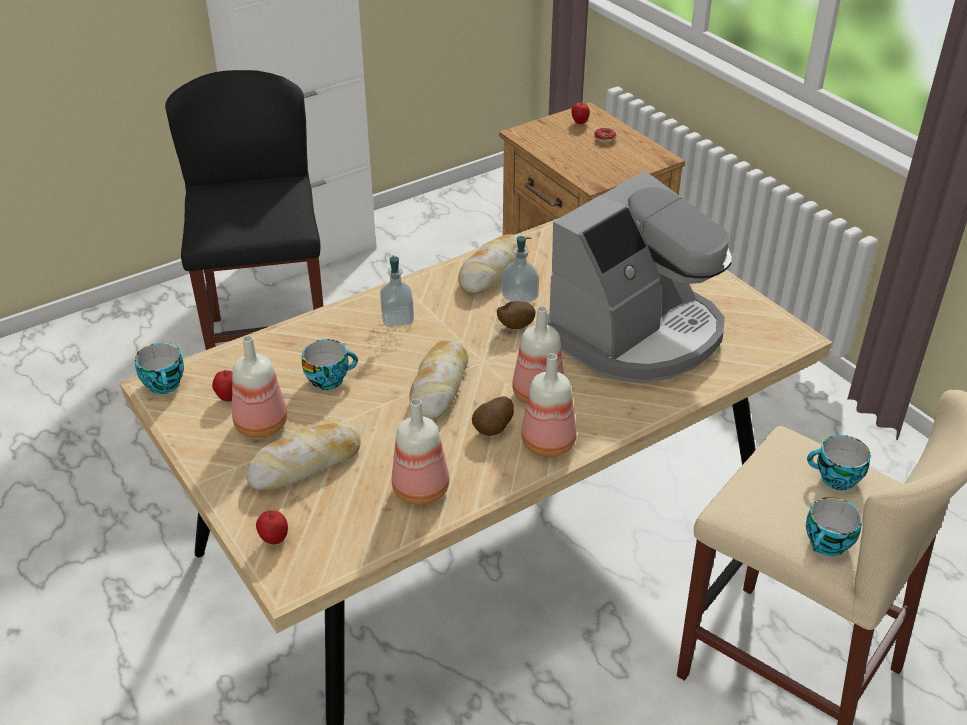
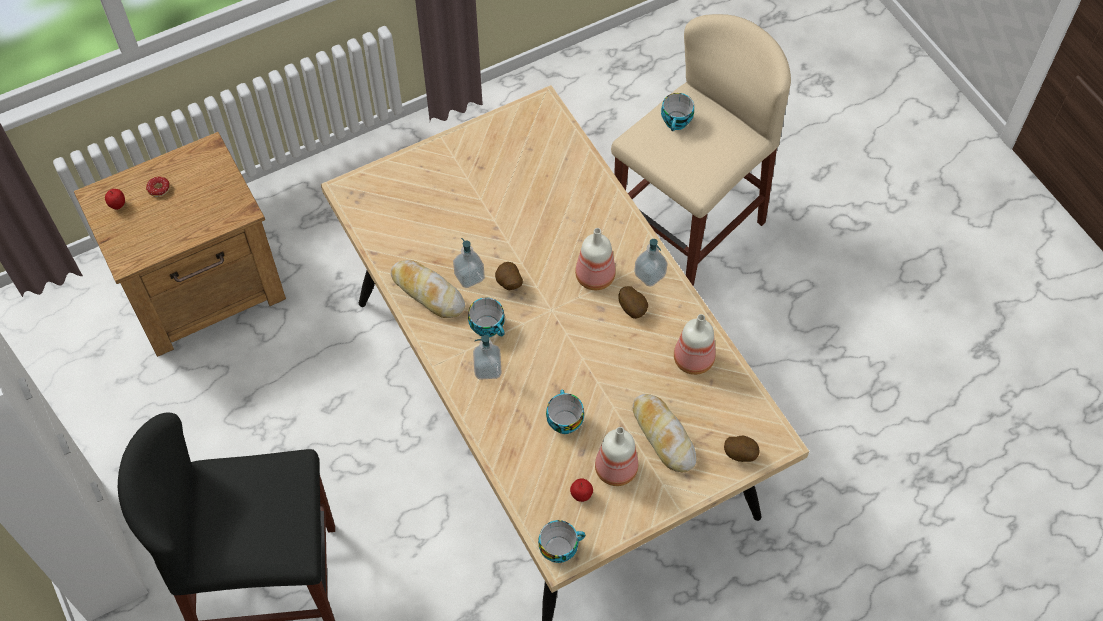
camera: 85 degrees left, 20 degrees up
apple [256,510,288,544] -> potato [724,436,760,462]
bread [409,339,468,419] -> none
bottle [521,353,576,457] -> soap dispenser [634,239,668,287]
coffee machine [547,171,732,383] -> none
cup [806,497,862,556] -> cup moved to [468,298,505,337]

